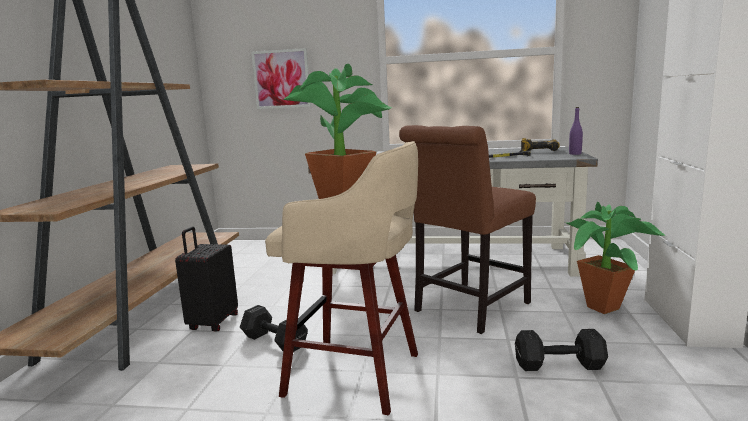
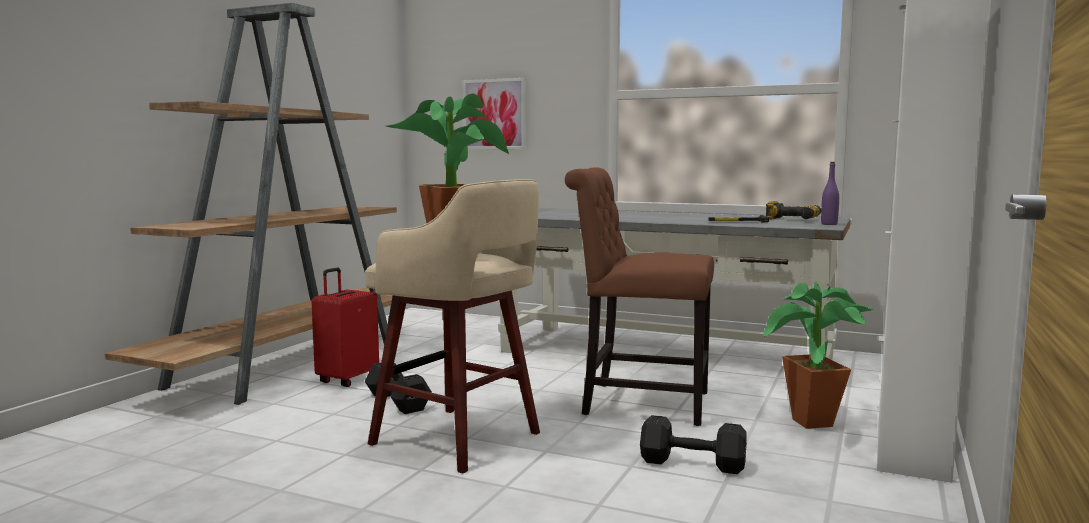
camera: 15 degrees right, 5 degrees down
black suitcase [175,227,238,332] -> red suitcase [312,268,379,387]
brown chair [399,125,536,334] -> brown chair turned 45 degrees clockwise [565,167,714,426]

